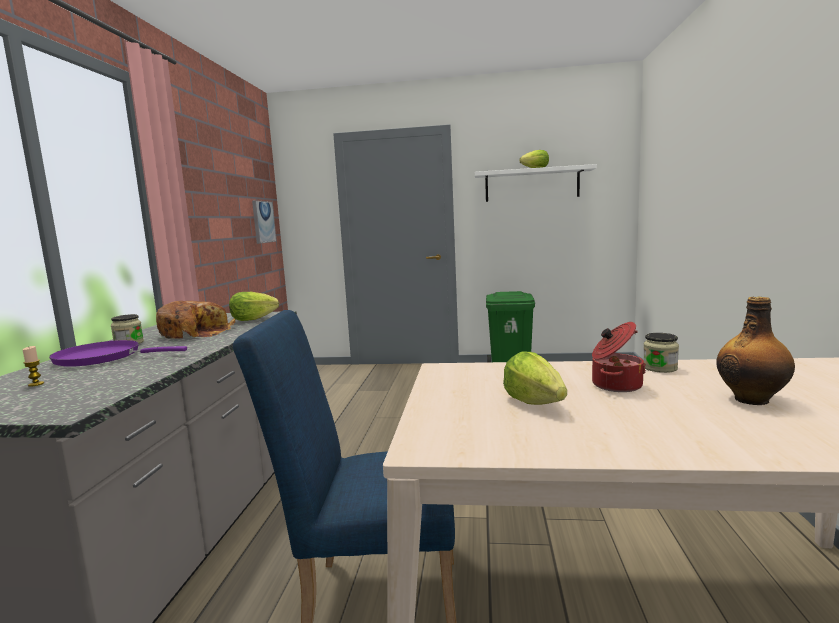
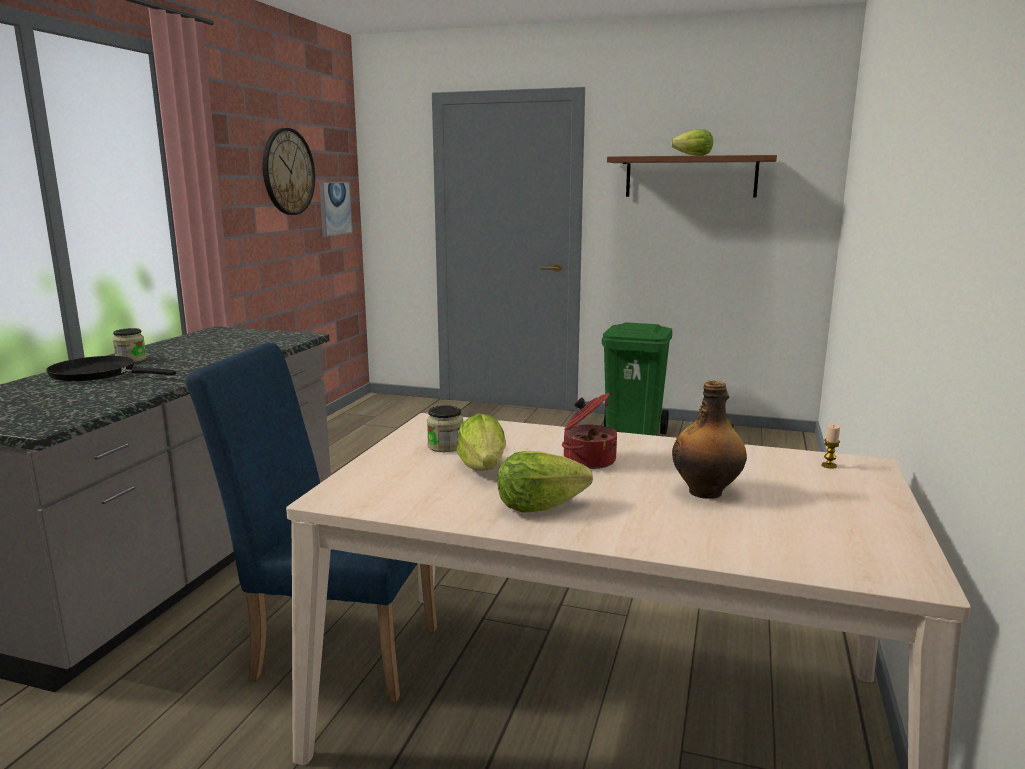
camera: 10 degrees right, 5 degrees up
candle [22,346,44,387] -> candle moved to [822,424,840,469]
purple frying pan [49,340,187,367] -> black frying pan [46,356,176,381]
bread [156,301,235,339] -> none
lettuce [229,292,279,321] -> lettuce moved to [497,451,593,512]
white shelf [475,164,597,202] -> brown shelf [607,155,777,198]
jar [643,333,679,373] -> jar moved to [427,405,463,452]
none -> wall clock [263,128,315,215]

